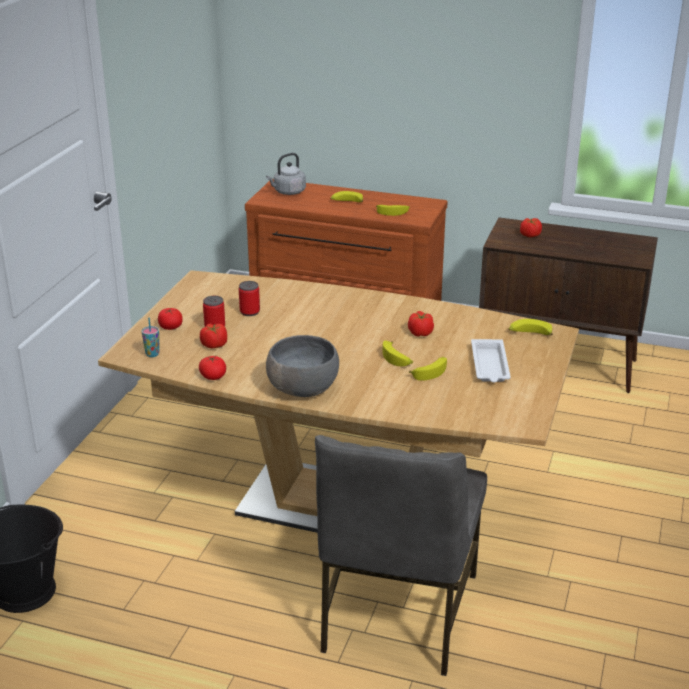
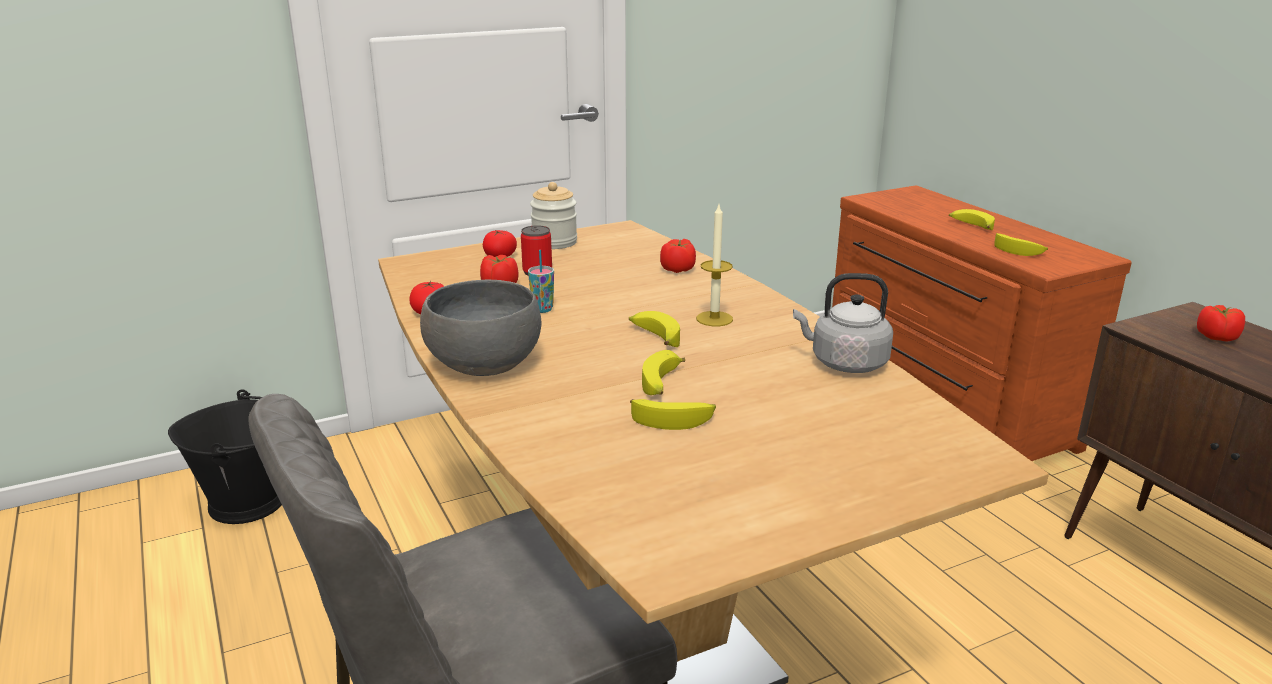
camera: 45 degrees right, 5 degrees down
cup [142,318,160,357] -> cup moved to [528,250,554,313]
can [239,281,260,316] -> none
grey kettle [266,153,306,195] -> grey kettle moved to [793,273,893,373]
tomato [408,311,434,337] -> tomato moved to [660,239,696,273]
white tray [471,339,511,382] -> none
banana [509,319,553,335] -> banana moved to [629,311,680,347]
none -> jar [530,182,577,249]
none -> candle [696,205,733,326]

